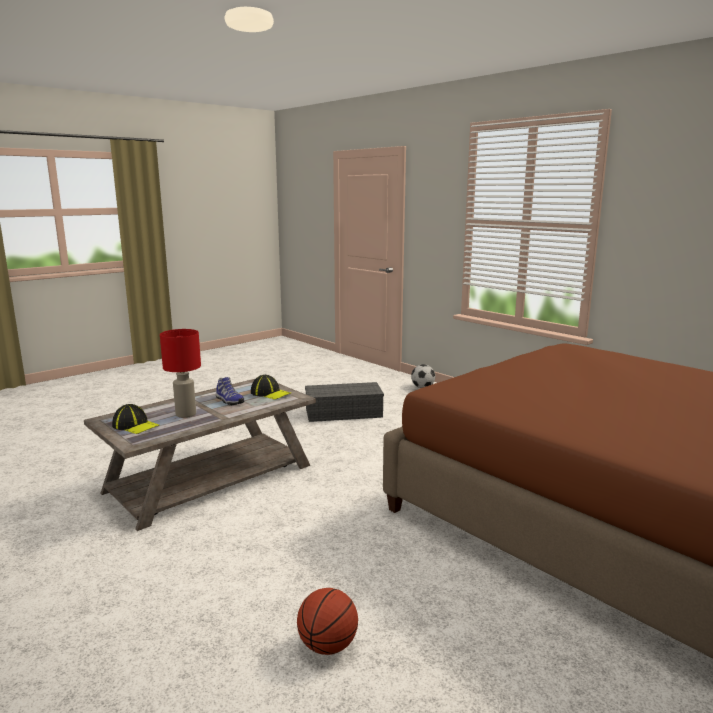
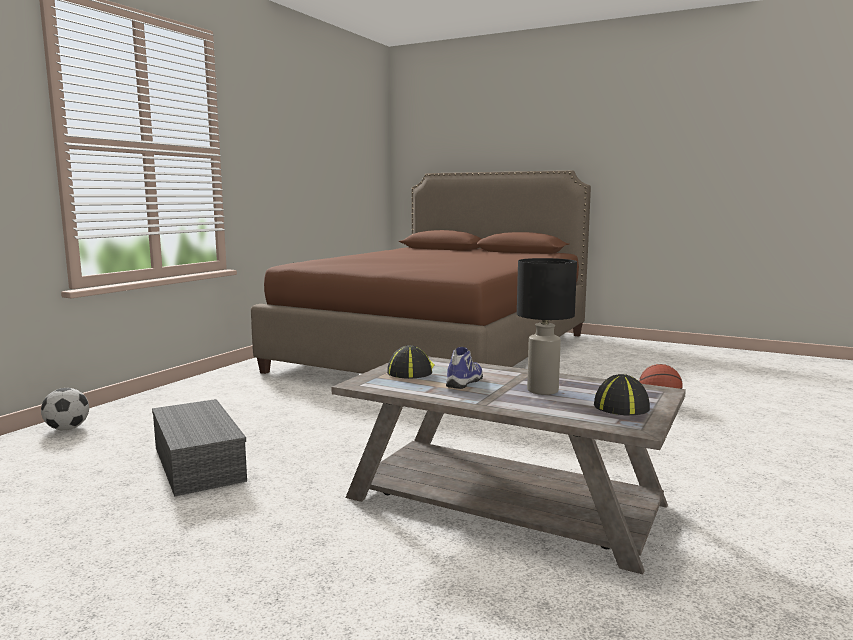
camera: 110 degrees left, 5 degrees down
red table lamp [160,329,201,418] -> black table lamp [517,258,577,395]

